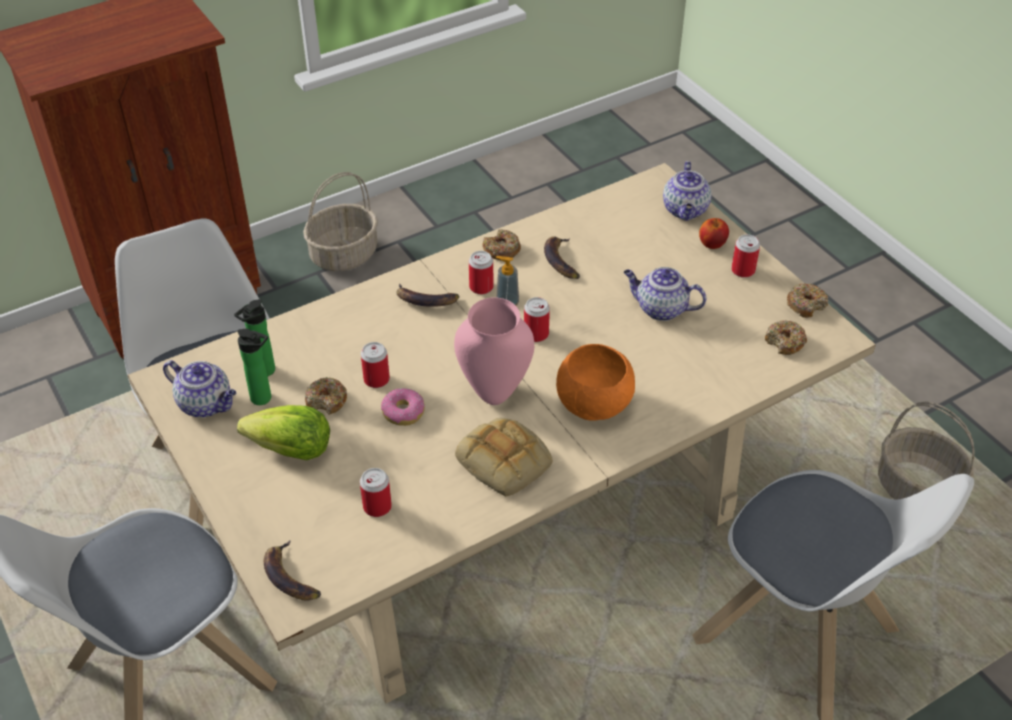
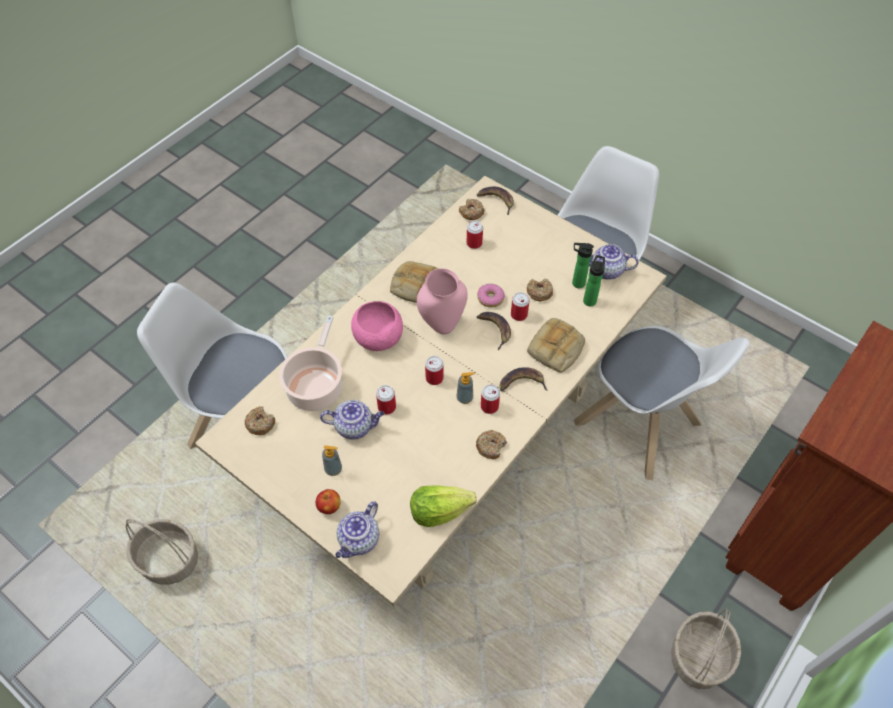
camera: 160 degrees right, 10 degrees up
lettuce [237,405,330,460] -> lettuce moved to [410,486,477,527]
banana [544,236,580,279] -> banana moved to [477,312,511,350]
orange bowl [556,344,635,421] -> pink bowl [351,301,403,351]
teapot [663,161,712,221] -> teapot turned 135 degrees counterclockwise [336,501,379,558]
can [731,234,760,278] -> can moved to [376,385,396,415]
donut [787,283,828,318] -> donut moved to [459,199,484,220]
none -> cooking pot [279,316,342,411]
none -> soap dispenser [322,445,342,476]
none -> bread [527,318,585,373]

